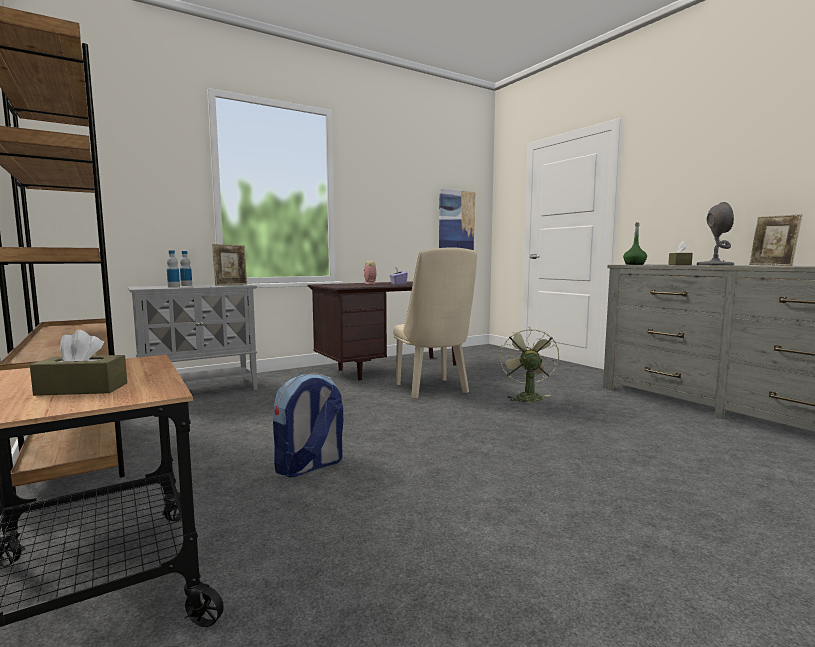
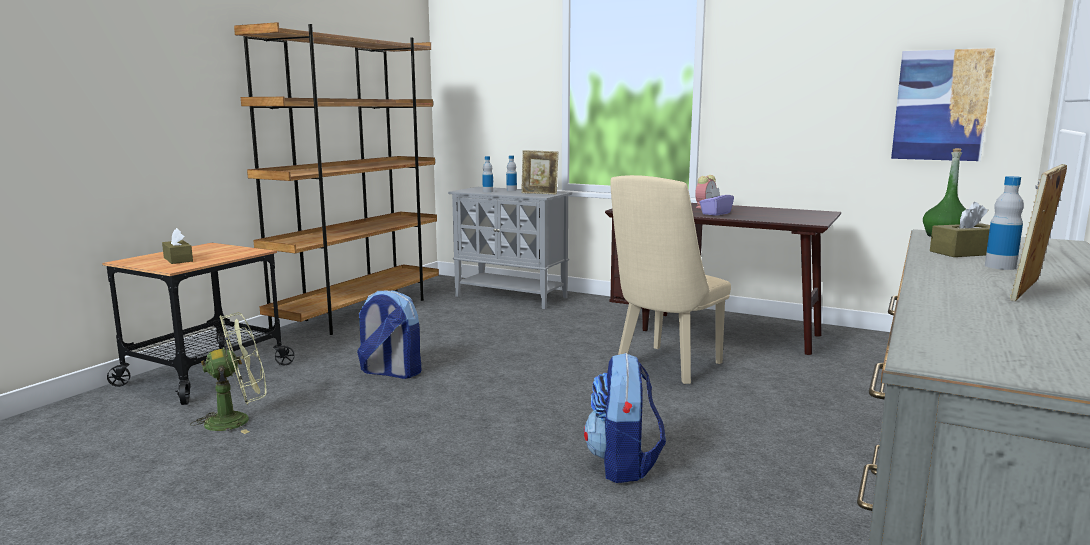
camera: 60 degrees right, 5 degrees up
green fan [500,327,559,404] -> green fan moved to [190,312,266,434]
grey table lamp [697,202,734,265] -> bottle [985,176,1024,270]
none -> backpack [584,353,666,483]

